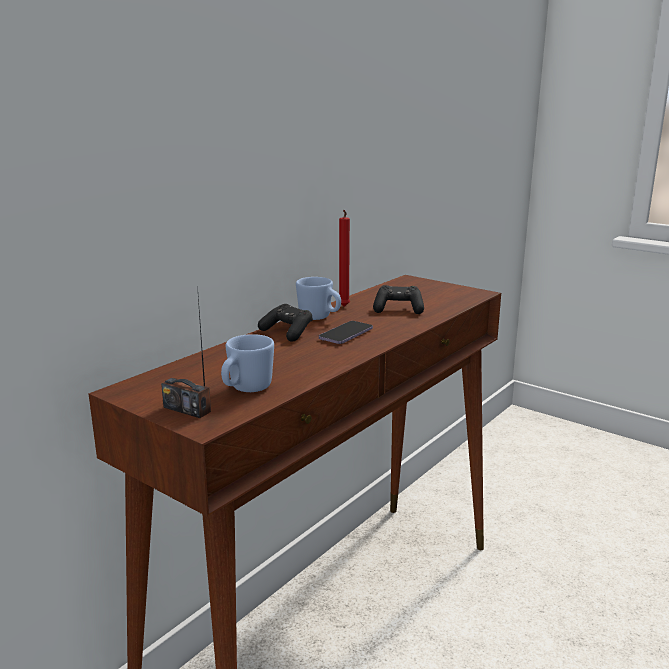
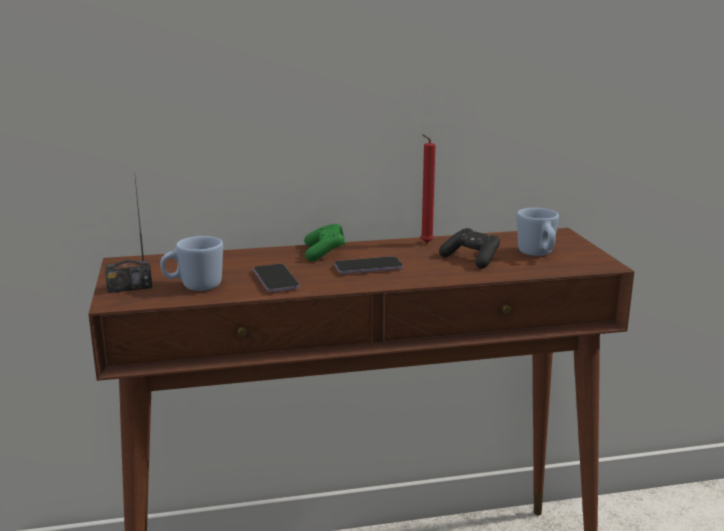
camera: 40 degrees right, 0 degrees up
radio [161,286,211,418] -> radio turned 90 degrees counterclockwise [104,179,152,293]
black game controller [258,304,313,342] -> green game controller [304,224,346,261]
blue mug [296,277,341,320] -> blue mug moved to [517,208,559,256]
none -> phone [253,264,300,292]

